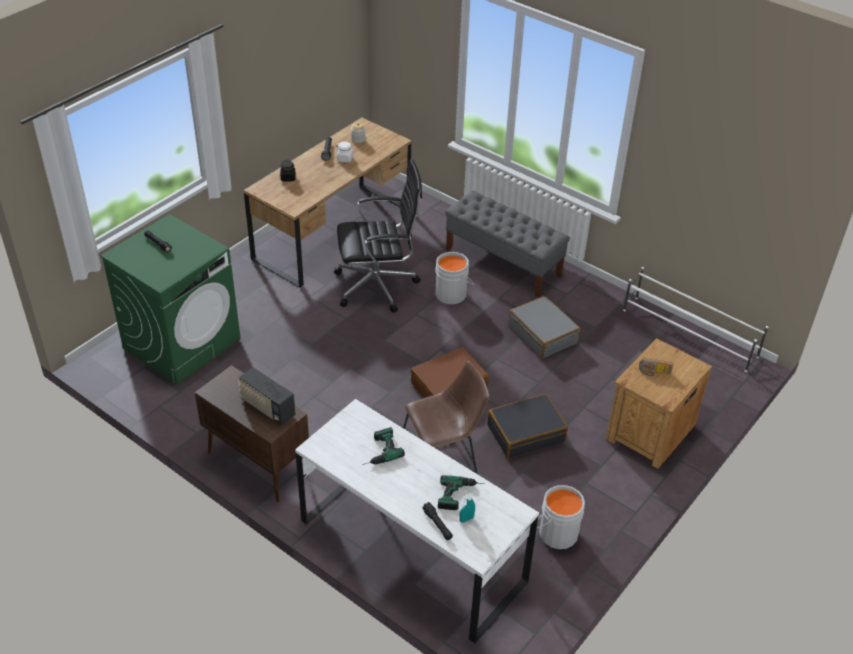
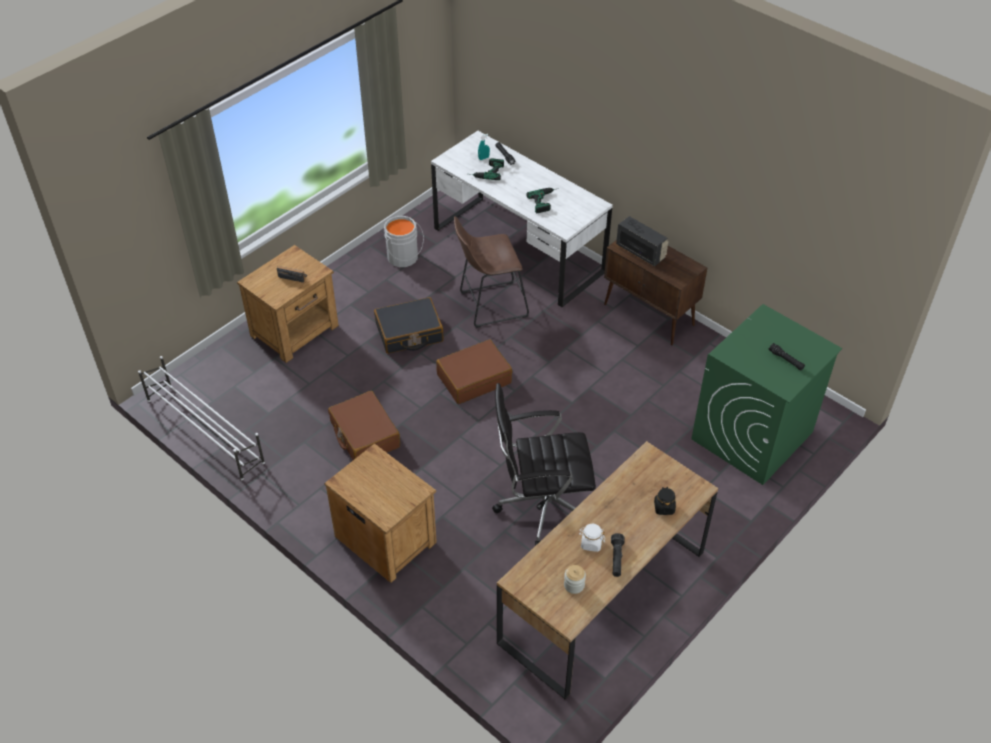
camera: 175 degrees left, 5 degrees up
grey bucket [435,252,474,304] -> none
grey bench [445,191,570,297] -> brown nightstand [324,443,437,583]
grey suitcase [508,296,581,358] -> brown suitcase [328,391,400,460]

